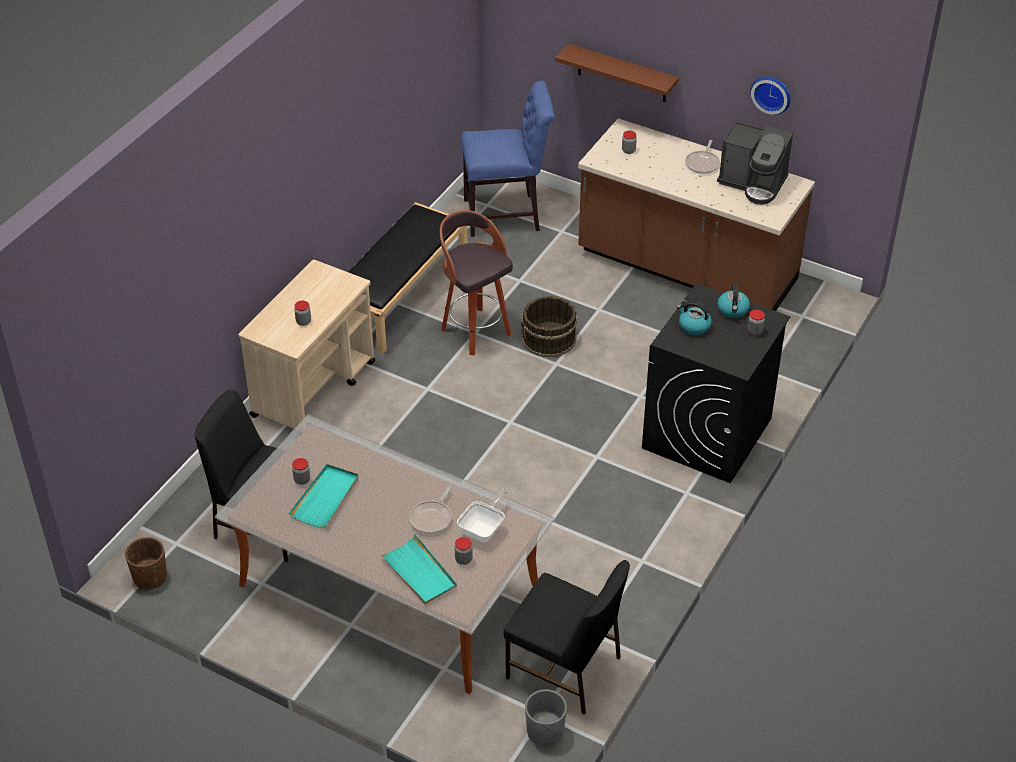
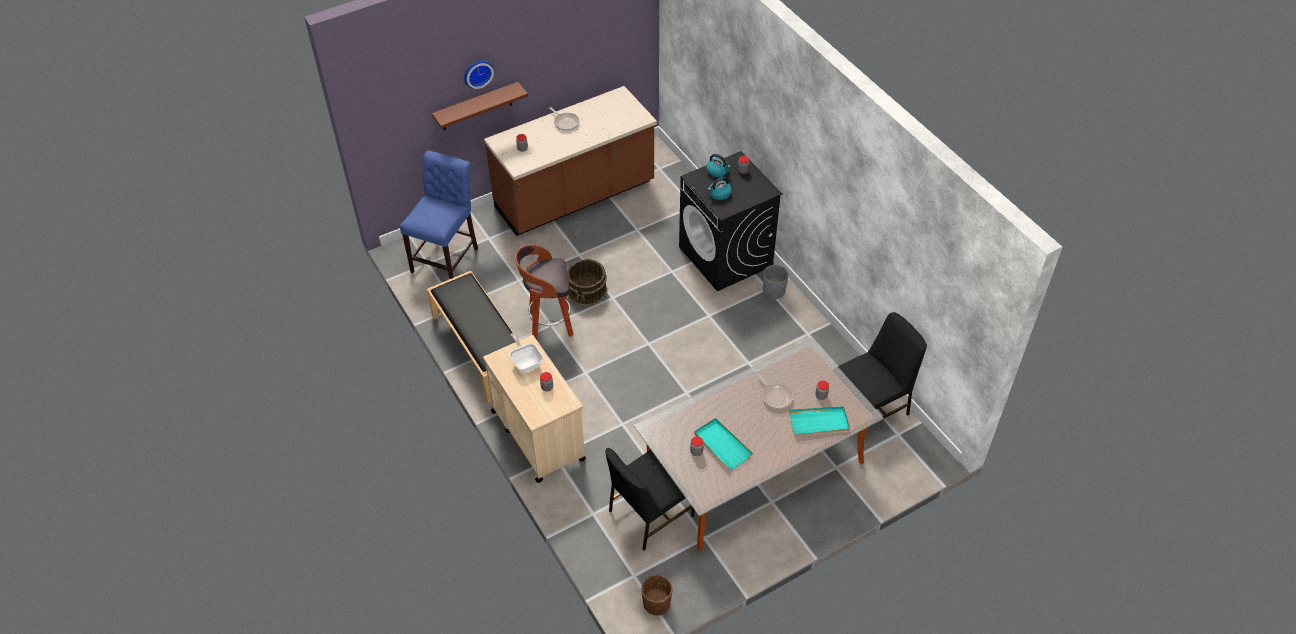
camera: 60 degrees left, 5 degrees up
frying pan [457,488,508,542] -> frying pan moved to [510,333,543,373]
grey planter [525,689,567,747] -> grey planter moved to [763,265,789,299]
coffee machine [717,121,793,205] -> none
wall clock [751,76,791,115] -> wall clock moved to [464,60,494,89]

